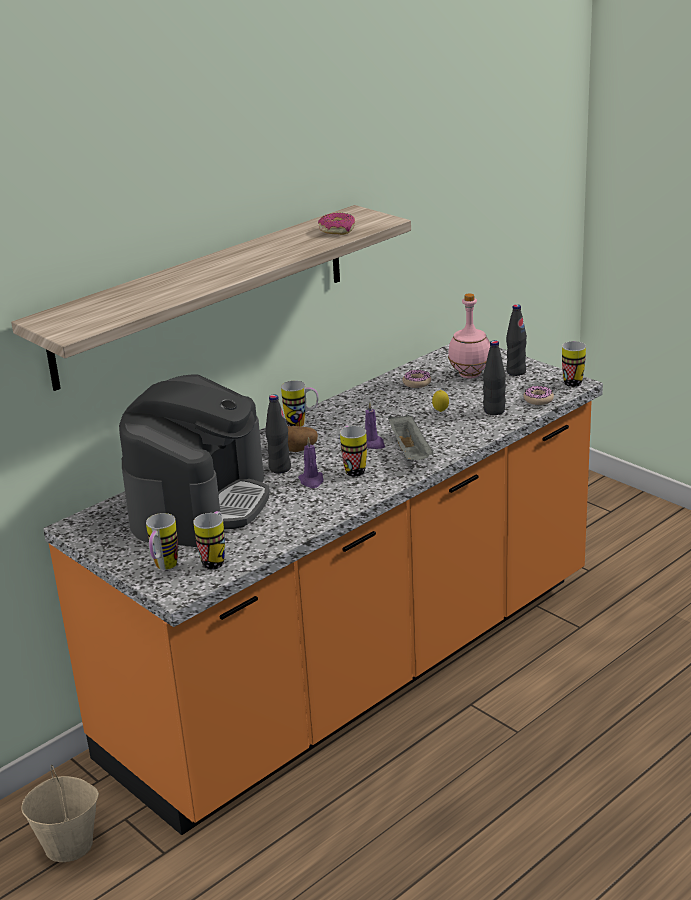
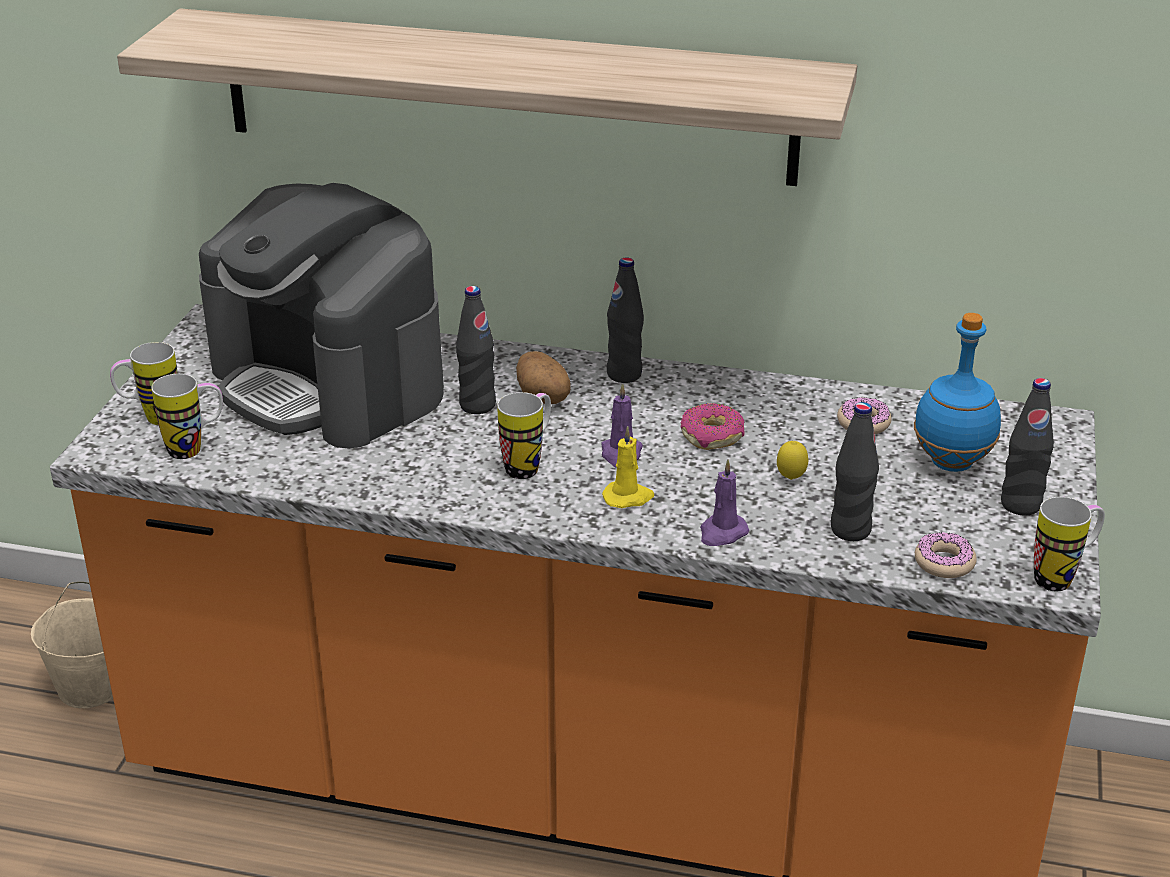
camera: 55 degrees right, 5 degrees up
coffee machine [119,375,270,547] -> coffee machine turned 60 degrees clockwise [199,183,444,448]
mug [281,380,318,427] -> black bottle [607,258,644,383]
purple candle [298,437,324,488] -> purple candle moved to [700,460,749,546]
donut [318,213,355,235] -> donut moved to [680,403,745,450]
grey tray [388,415,434,460] -> yellow candle [602,426,654,508]
pink bottle [448,293,490,378] -> blue bottle [914,313,1001,472]

